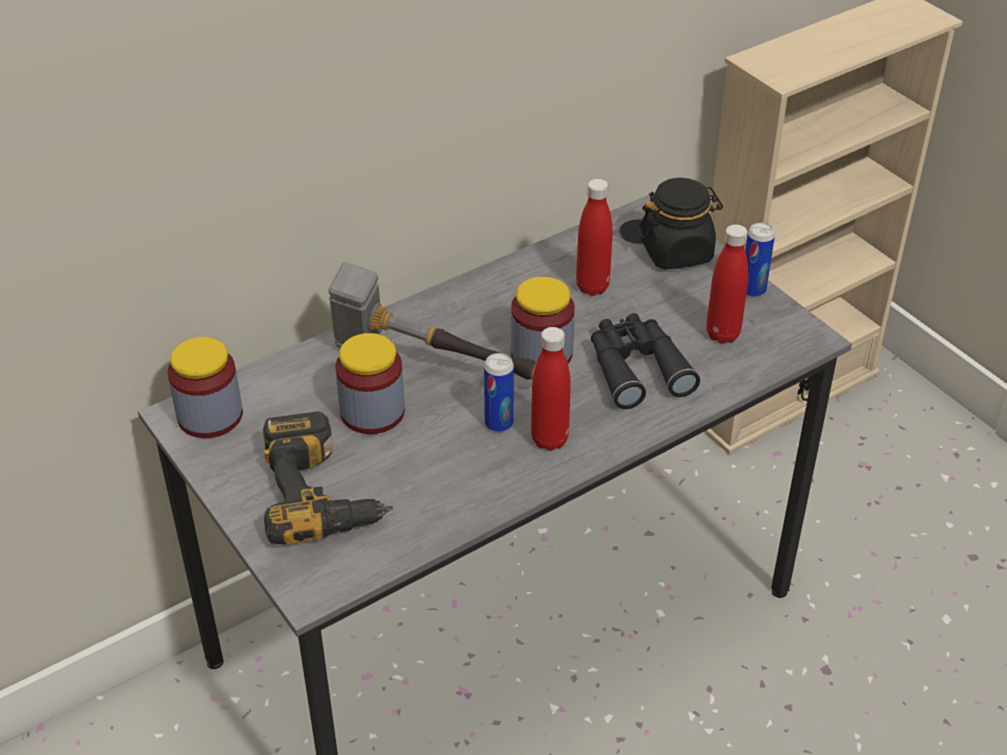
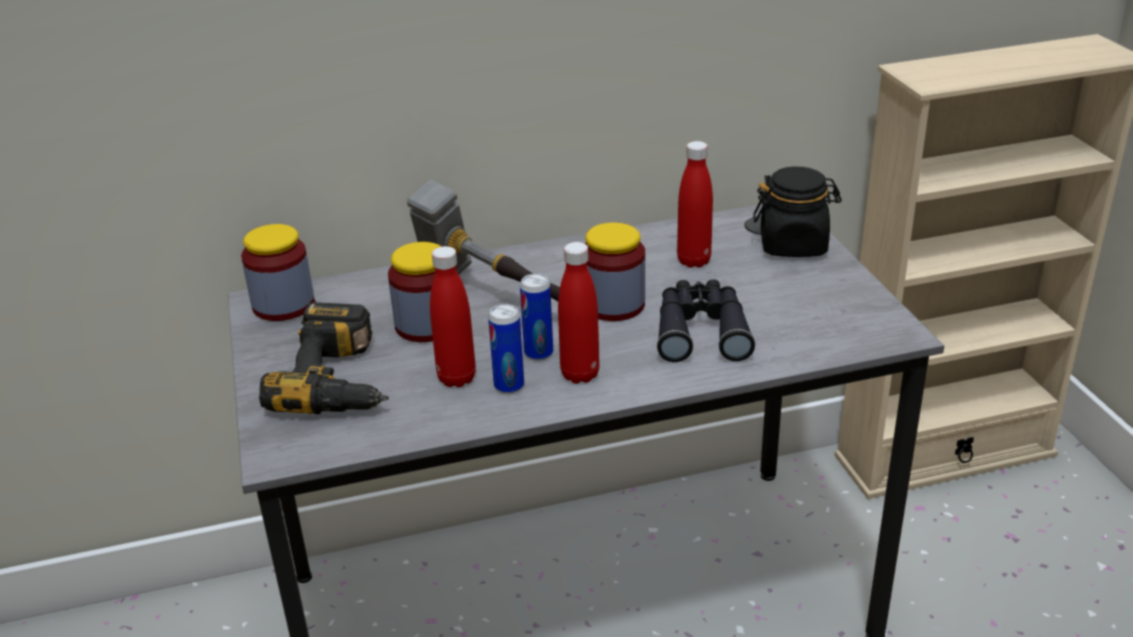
camera: 20 degrees right, 10 degrees down
red bottle [706,224,748,344] -> red bottle moved to [430,246,476,387]
can [745,223,775,297] -> can moved to [488,304,524,394]

